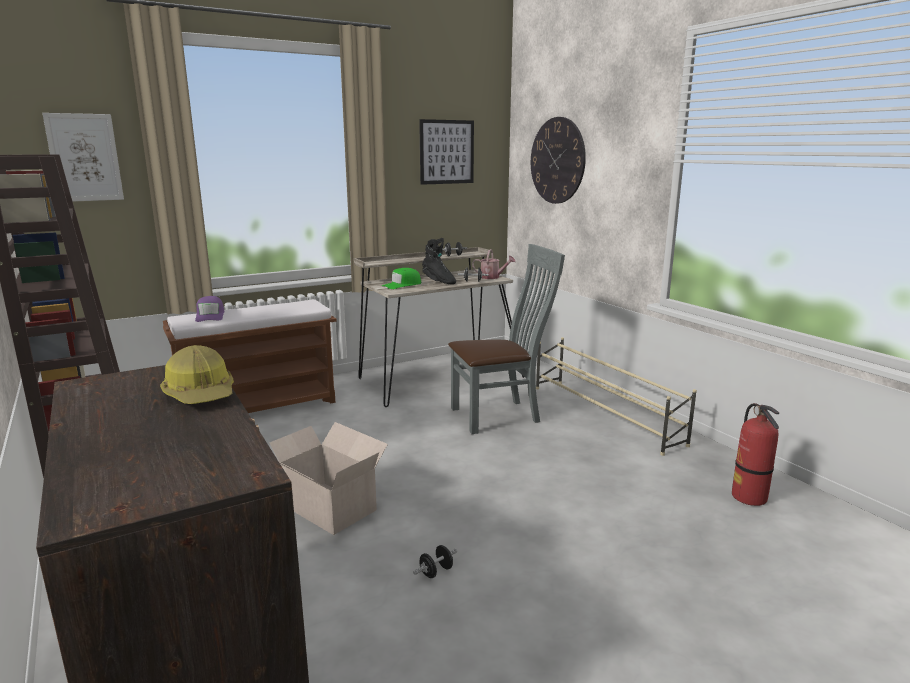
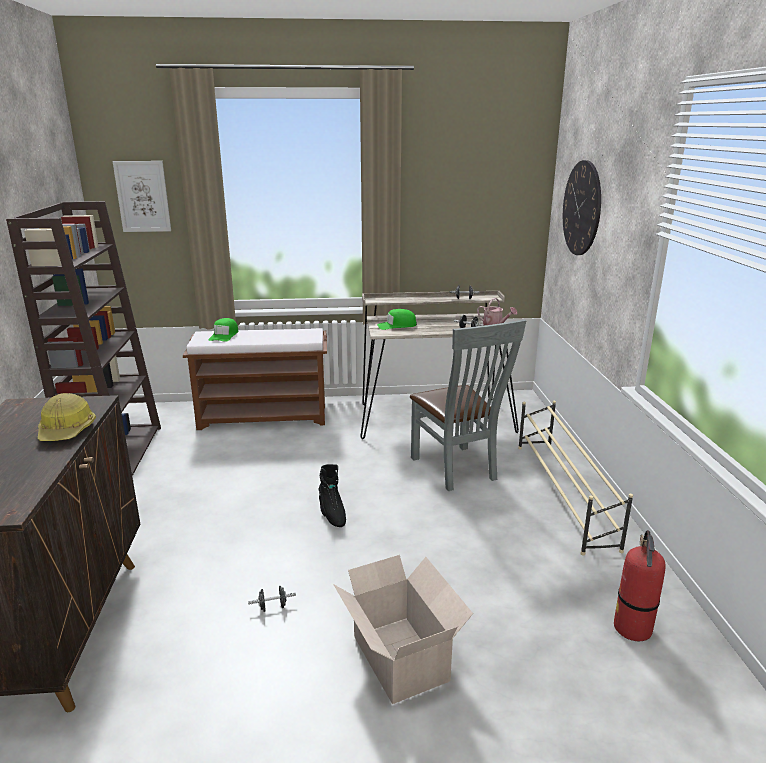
camera: 25 degrees right, 5 degrees up
purple cap [195,296,224,322] -> green cap [209,318,238,342]
cardboard box [270,422,388,535] -> cardboard box moved to [333,555,473,704]
picture [419,119,474,185] -> none
black boot [422,238,456,284] -> black boot moved to [318,464,346,527]
grey chair [448,244,565,434] -> grey chair turned 60 degrees clockwise [410,319,526,491]

